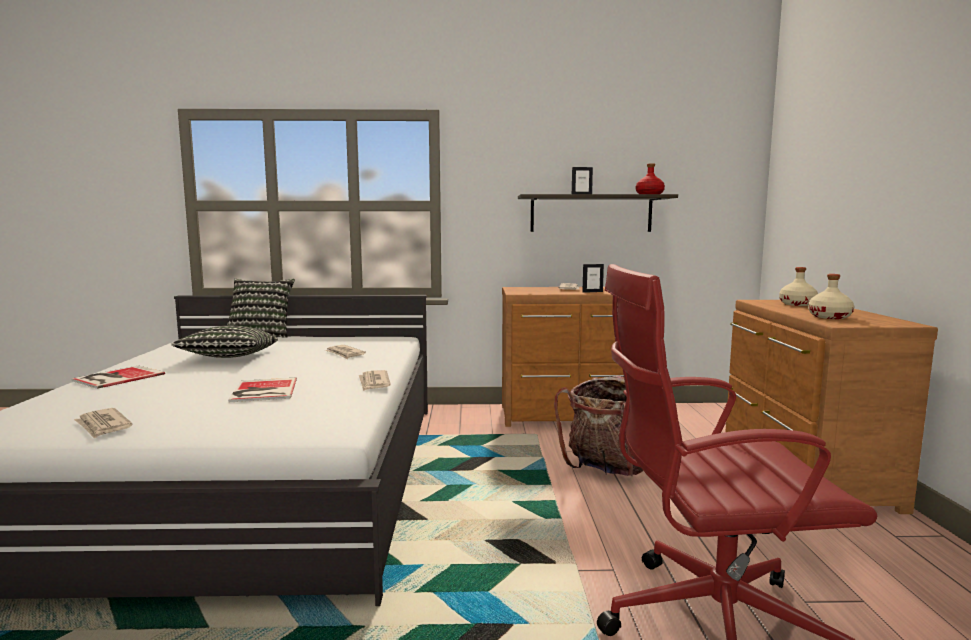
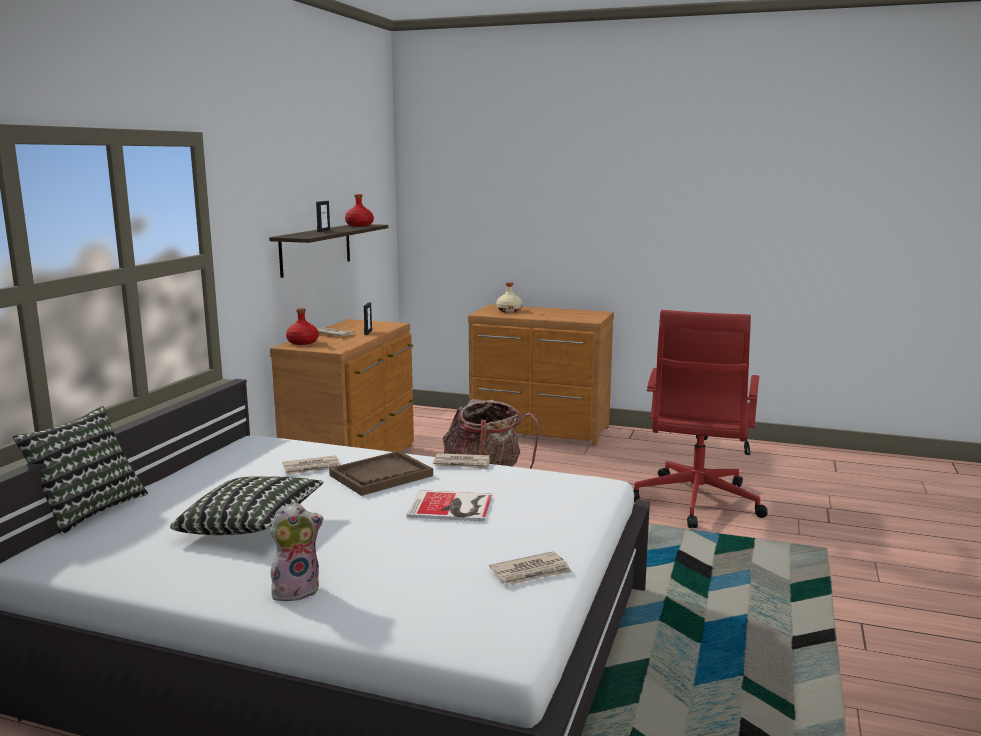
camera: 70 degrees left, 5 degrees up
book [71,365,165,389] -> plush toy [270,503,324,601]
beige bottle [808,274,854,319] -> none
none -> red bottle [286,308,319,345]
none -> brown tray [329,451,433,496]

